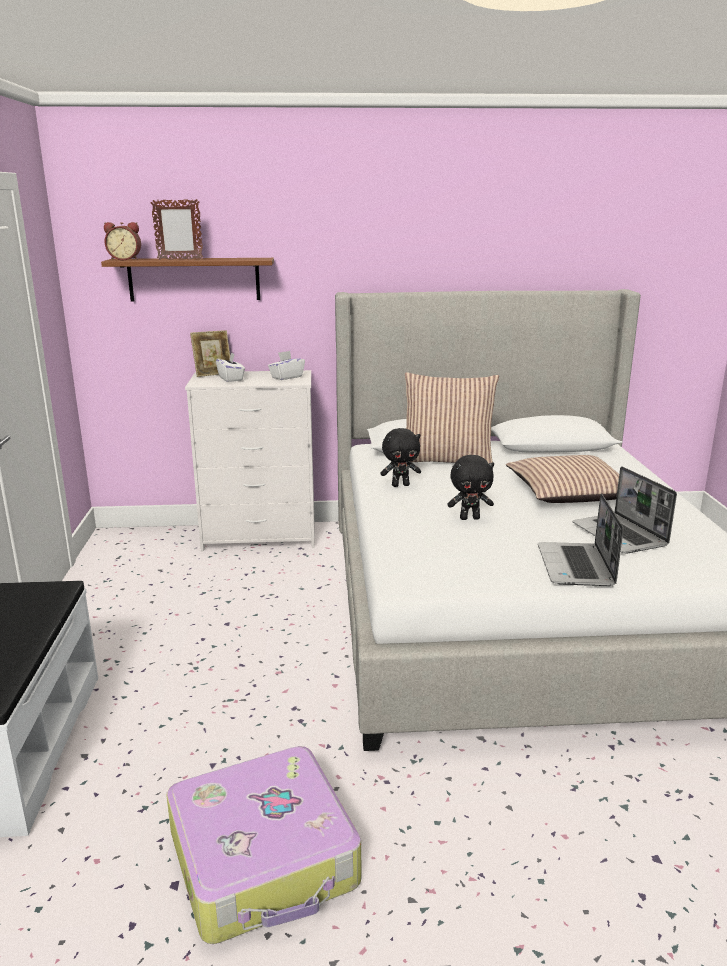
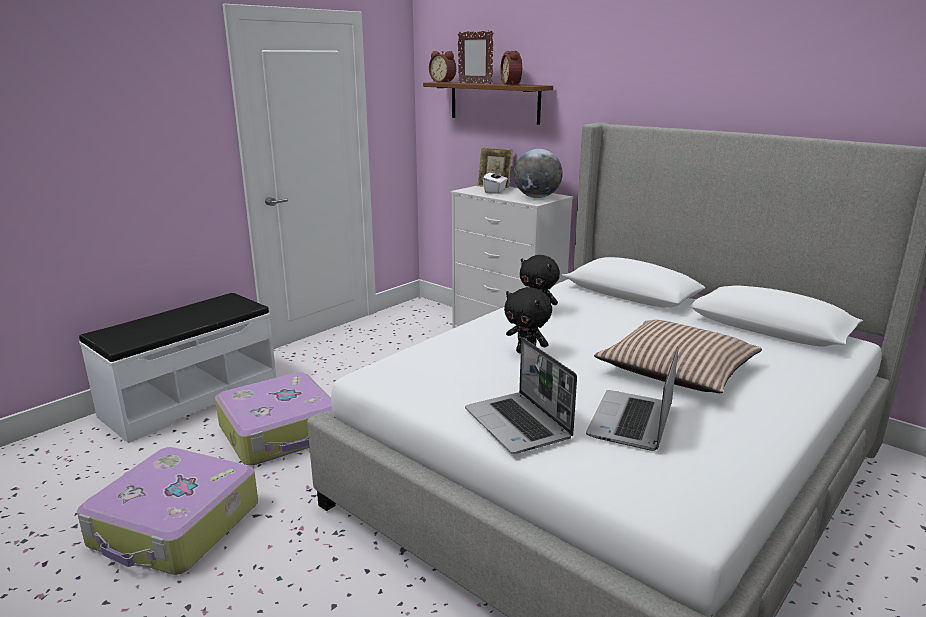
camera: 45 degrees right, 0 degrees up
white tissue box [268,351,305,380] -> globe [514,149,563,198]
pillow [405,372,499,467] -> none
laptop [538,493,623,586] -> laptop turned 75 degrees counterclockwise [465,338,577,454]
none -> suitcase [215,372,332,465]
none -> alarm clock [500,51,522,85]

